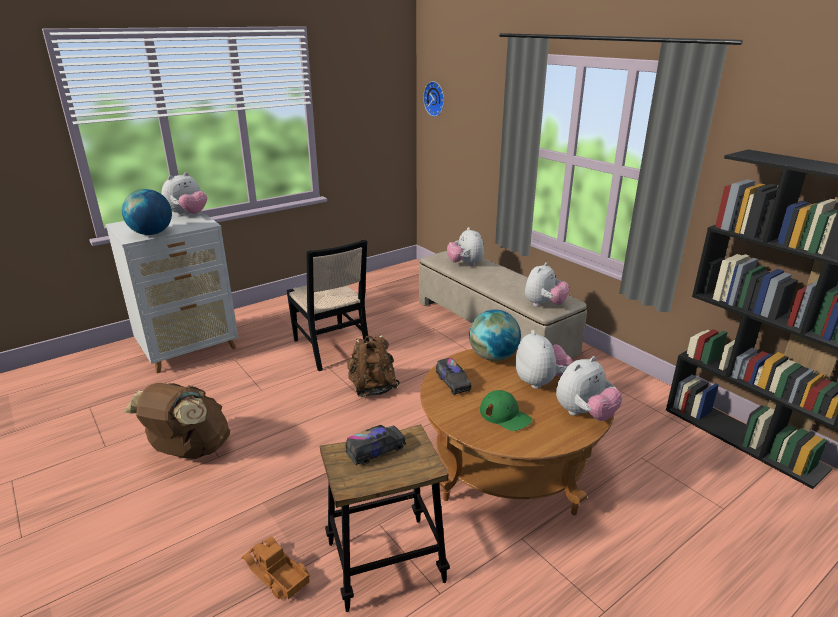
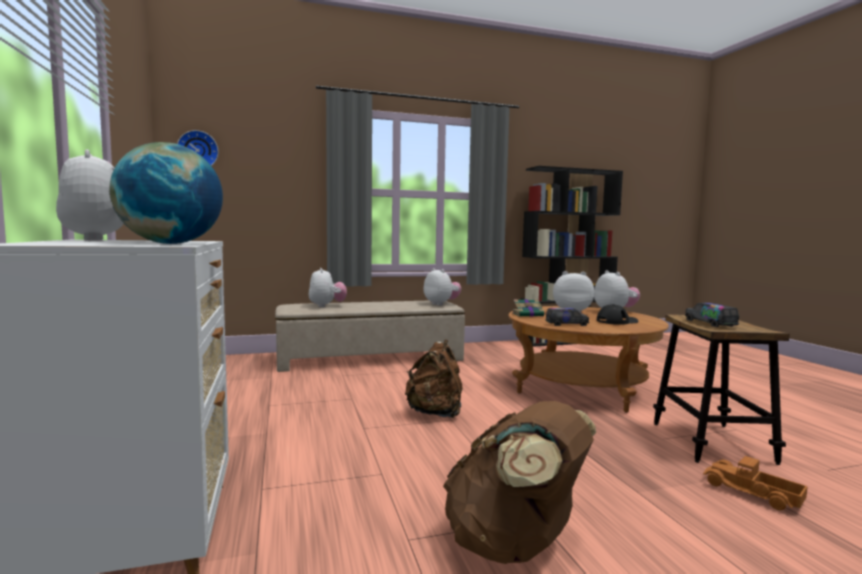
camera: 70 degrees left, 20 degrees down
toy truck [241,536,310,600] -> toy truck turned 75 degrees clockwise [703,456,808,510]
chair [287,239,369,371] -> none
plush toy [447,227,484,266] -> plush toy turned 105 degrees counterclockwise [309,268,347,308]
globe [469,310,521,361] -> book [512,299,544,317]
green cap [480,390,532,431] -> black cap [597,304,639,325]

